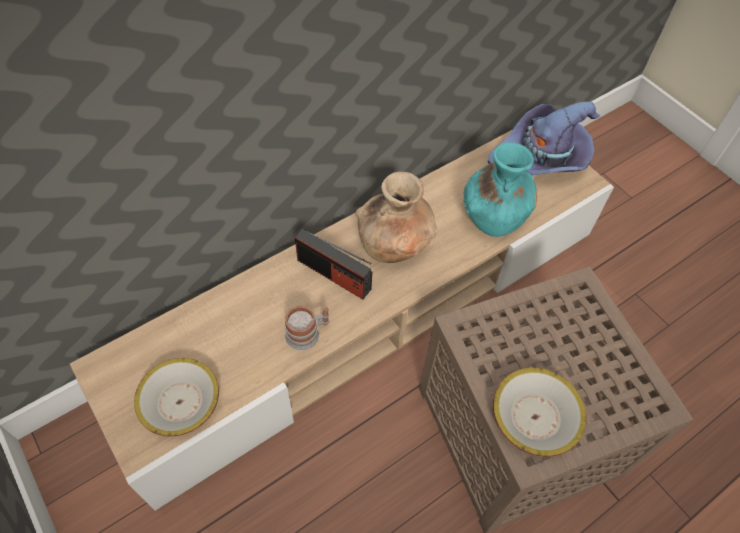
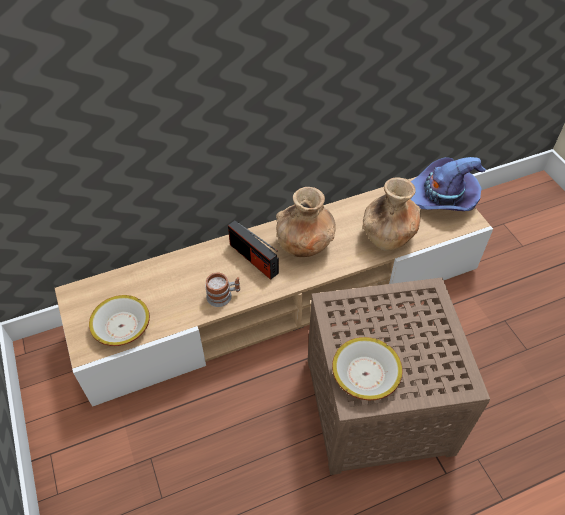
camera: 15 degrees right, 5 degrees down
turquoise vase [464,142,537,237] -> brown vase [363,177,421,251]

